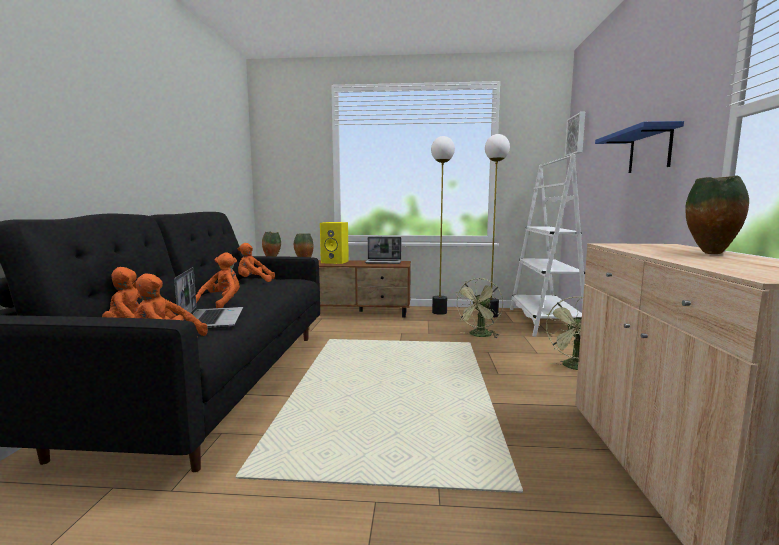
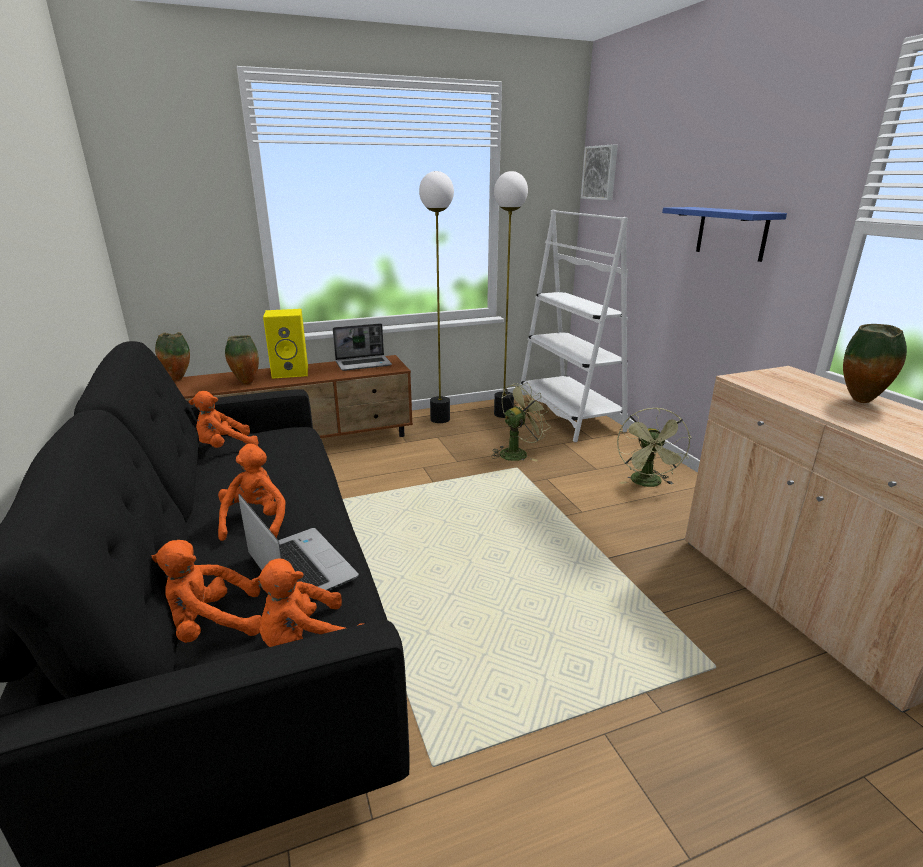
camera: 25 degrees left, 15 degrees up
green fan [455,278,503,338] -> green fan turned 135 degrees counterclockwise [491,383,551,462]

